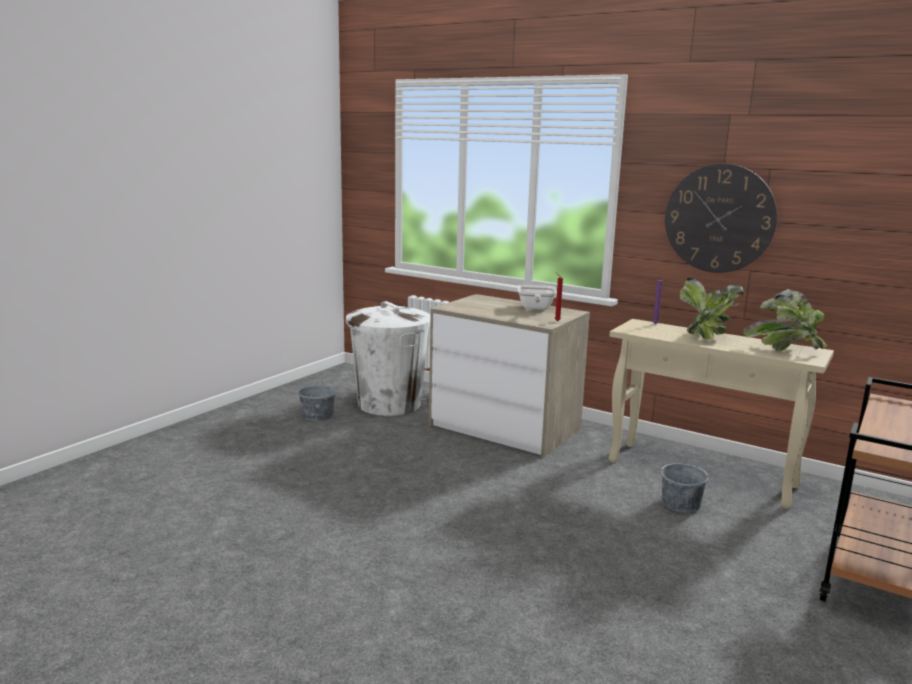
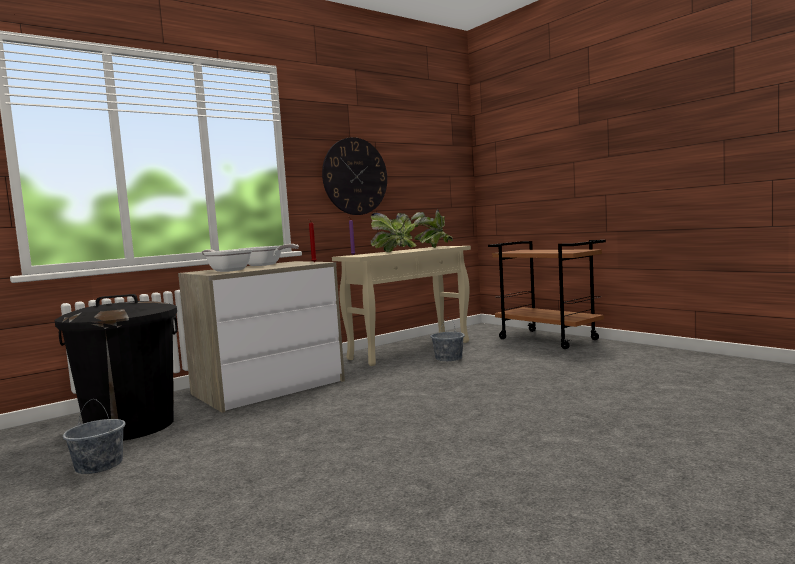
camera: 70 degrees left, 10 degrees down
white trash can [346,301,430,416] -> black trash can [55,294,178,441]
none -> frying pan [201,249,253,272]

